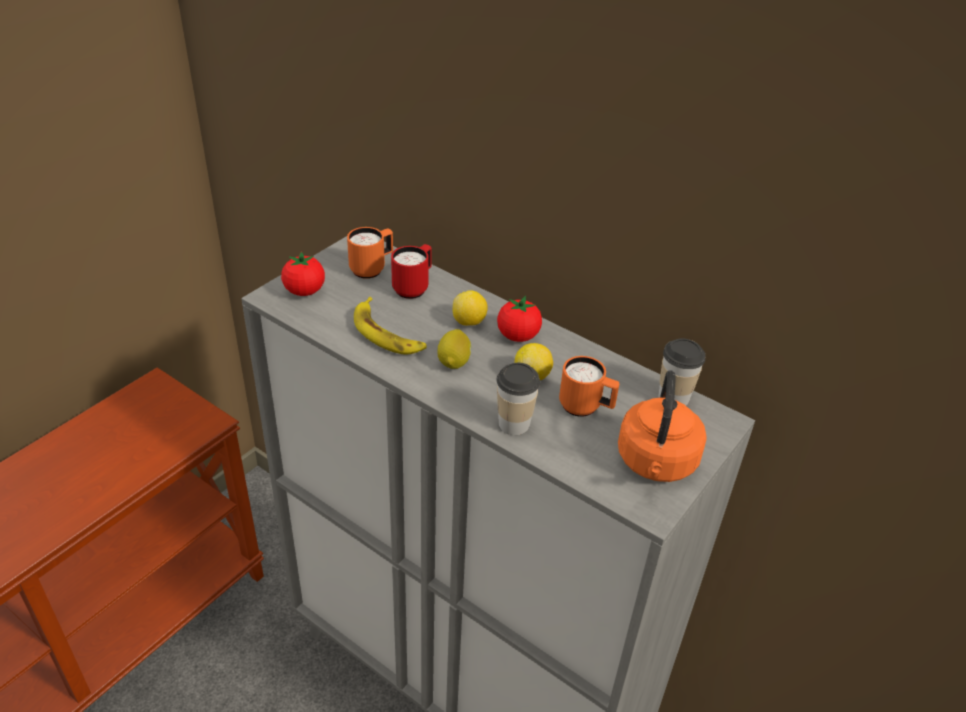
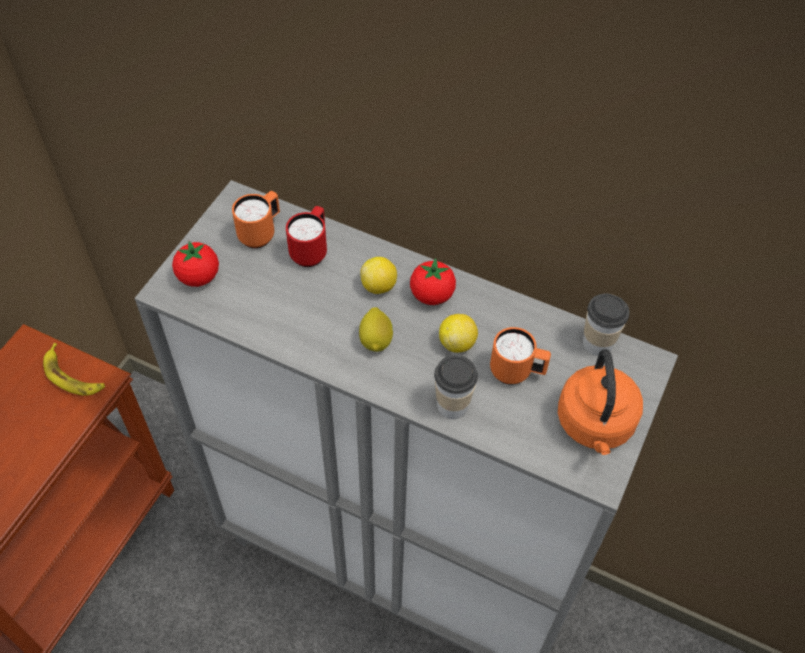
camera: 10 degrees left, 15 degrees up
banana [354,297,427,354] -> banana moved to [43,343,105,396]

